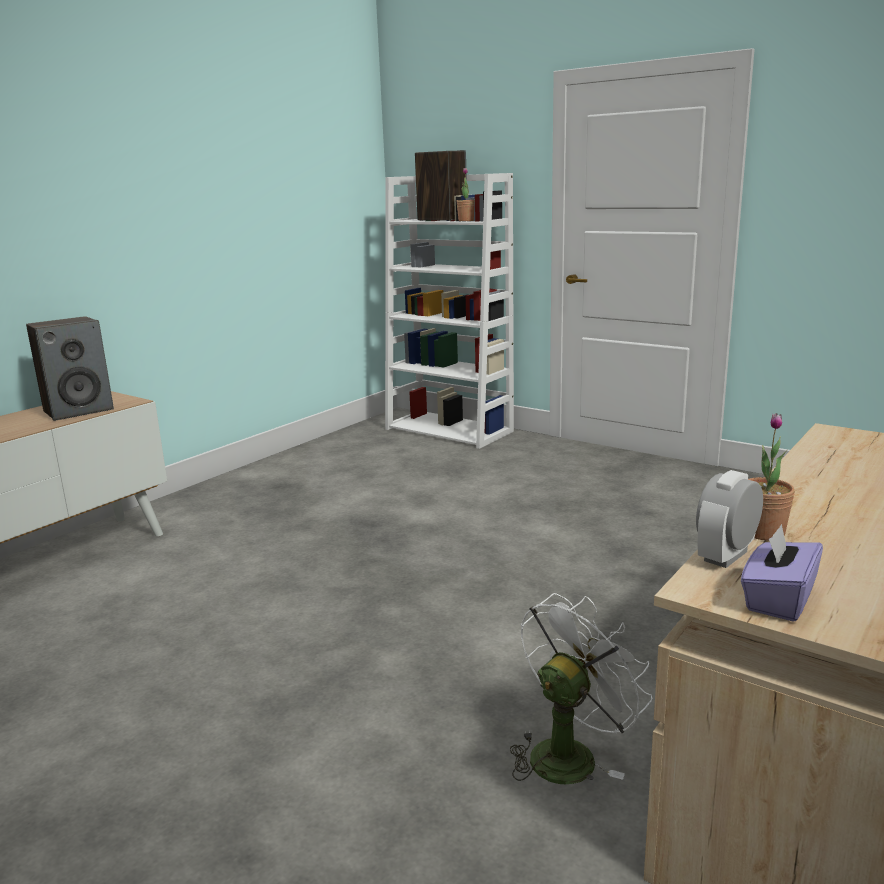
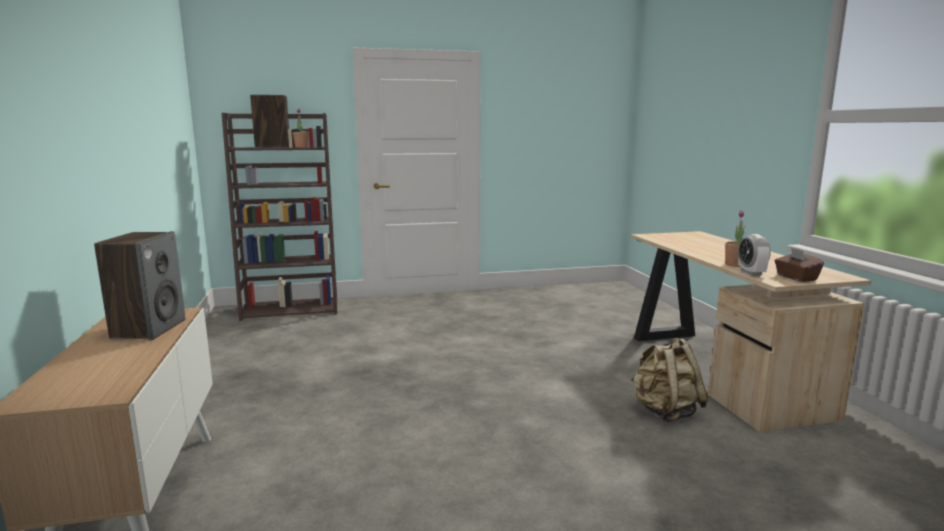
camera: 50 degrees left, 5 degrees down
white bookcase [385,173,514,449] -> brown bookcase [221,113,337,321]
white fan [510,593,652,784] -> beige backpack [631,338,708,422]
purple tissue box [741,524,823,622] -> brown tissue box [775,247,824,282]

